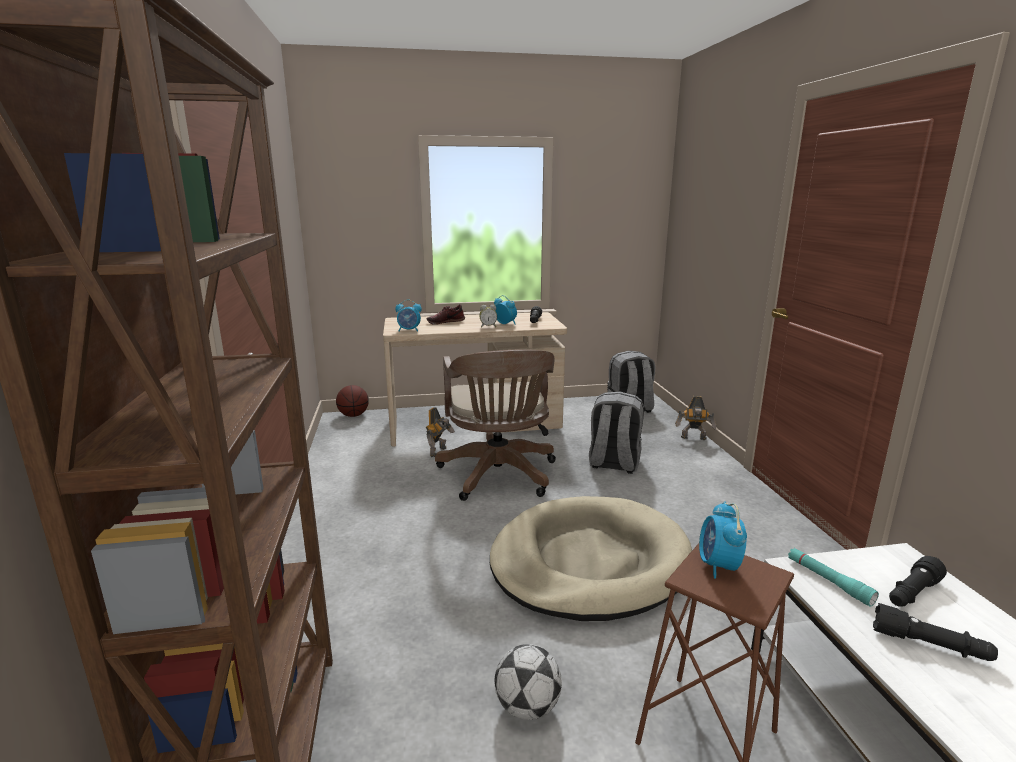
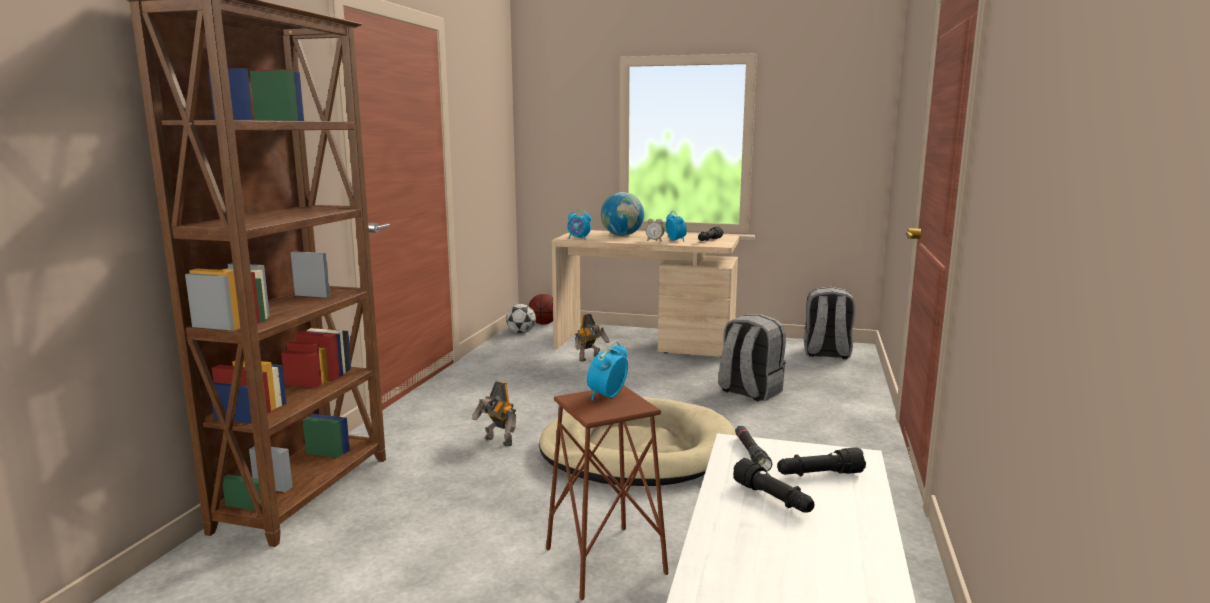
camera: 25 degrees right, 5 degrees down
shoe [427,304,465,325] -> globe [601,192,644,236]
brown office chair [435,349,556,501] -> none
football [495,644,562,720] -> football moved to [506,304,536,334]
toy robot [675,396,716,440] -> toy robot moved to [472,381,516,447]
turquoise flashlight [788,548,879,607] -> black flashlight [735,426,772,471]

